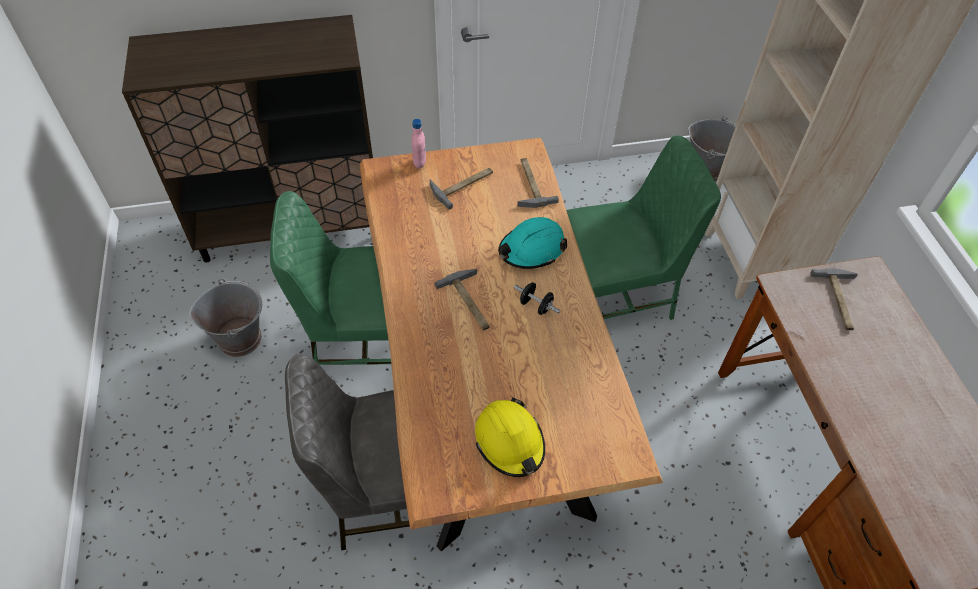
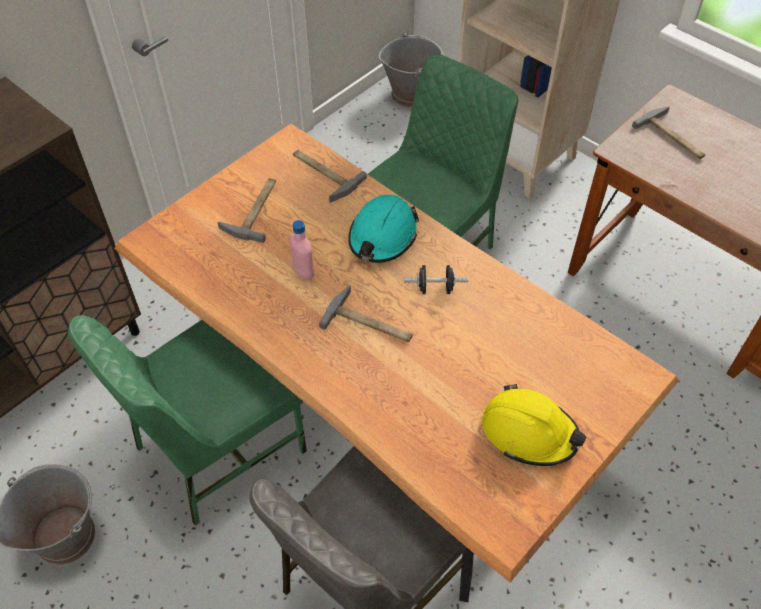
camera: 35 degrees left, 0 degrees up
pink bottle [411,119,426,169] -> pink bottle moved to [290,220,314,280]

